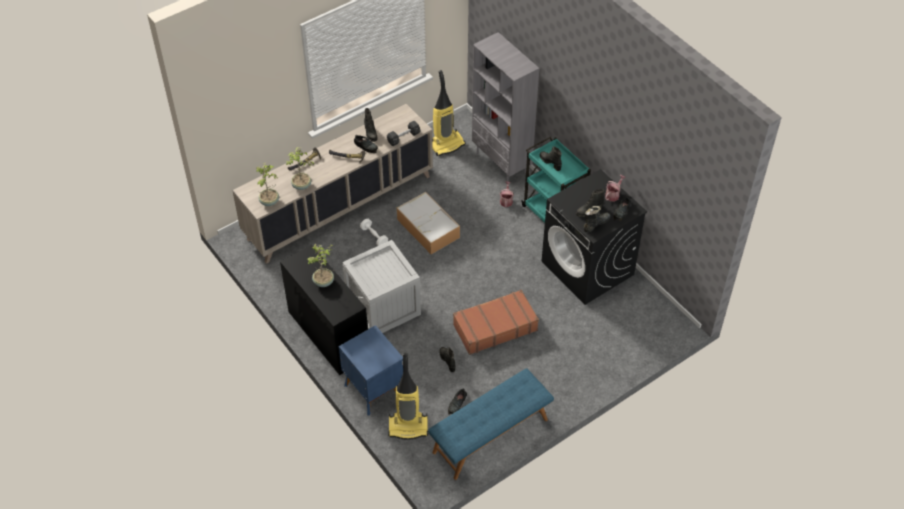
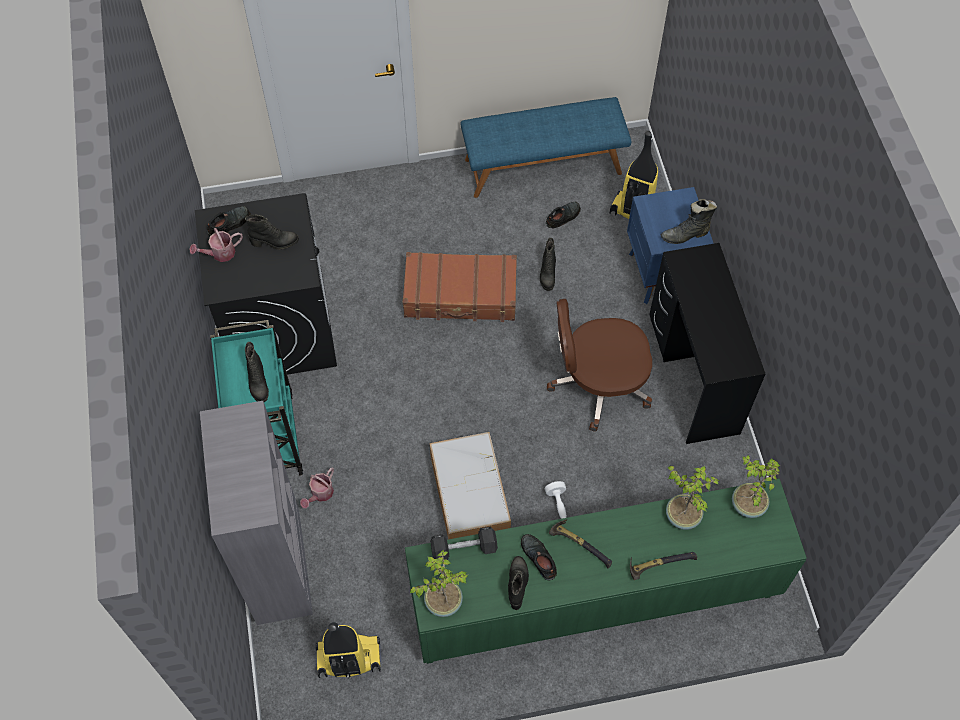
camera: 155 degrees left, 10 degrees up
beige cabinet [232,104,433,264] -> green cabinet [405,479,807,664]
potted plant [307,244,334,287] -> potted plant moved to [410,549,468,617]
crate [342,240,421,333] -> brown office chair [547,299,652,431]
black boot [584,206,610,233] -> black boot moved to [661,199,717,244]

